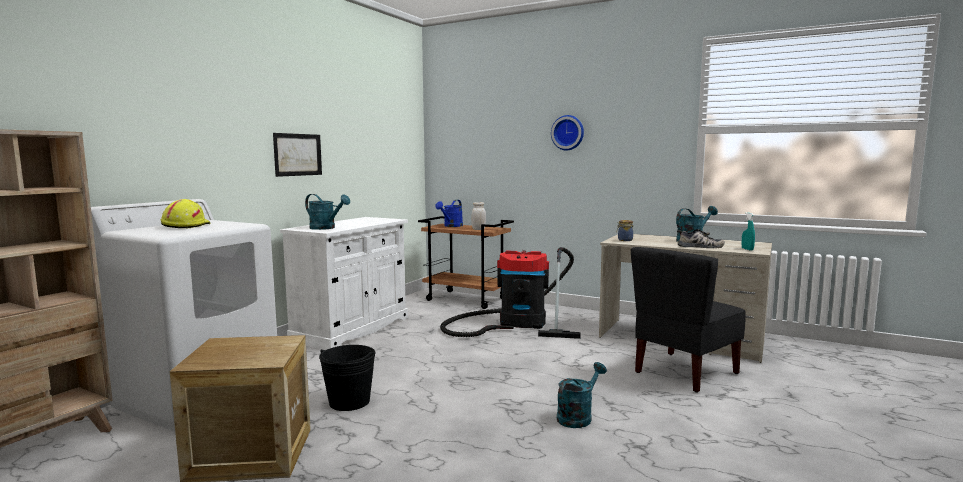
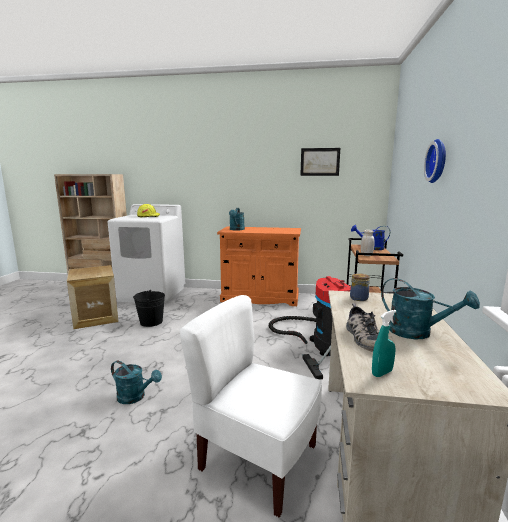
camera: 70 degrees right, 5 degrees up
picture [273,133,322,177] -> picture moved to [300,148,340,176]
white cabinet [280,217,408,350] -> orange cabinet [217,226,301,306]
black chair [631,247,746,392] -> white chair [180,295,322,518]

